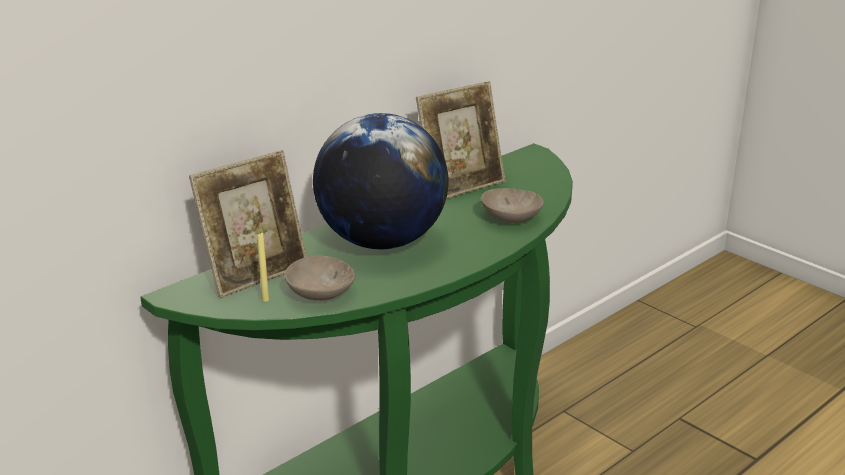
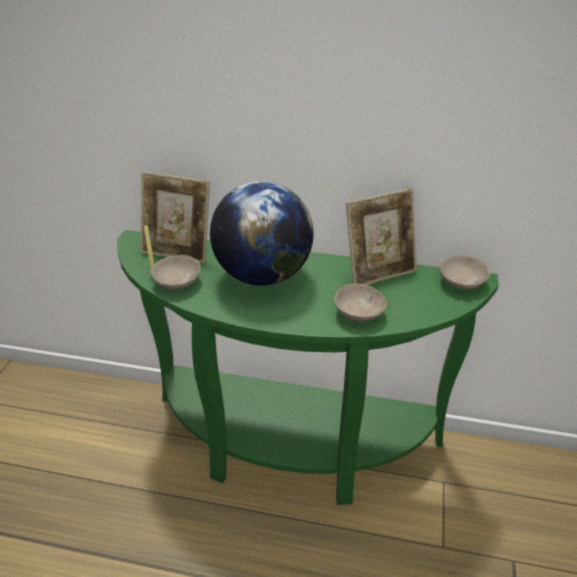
camera: 55 degrees right, 10 degrees up
picture frame [416,81,505,199] -> picture frame turned 45 degrees counterclockwise [346,188,417,285]
none -> beige bowl [439,255,490,289]

